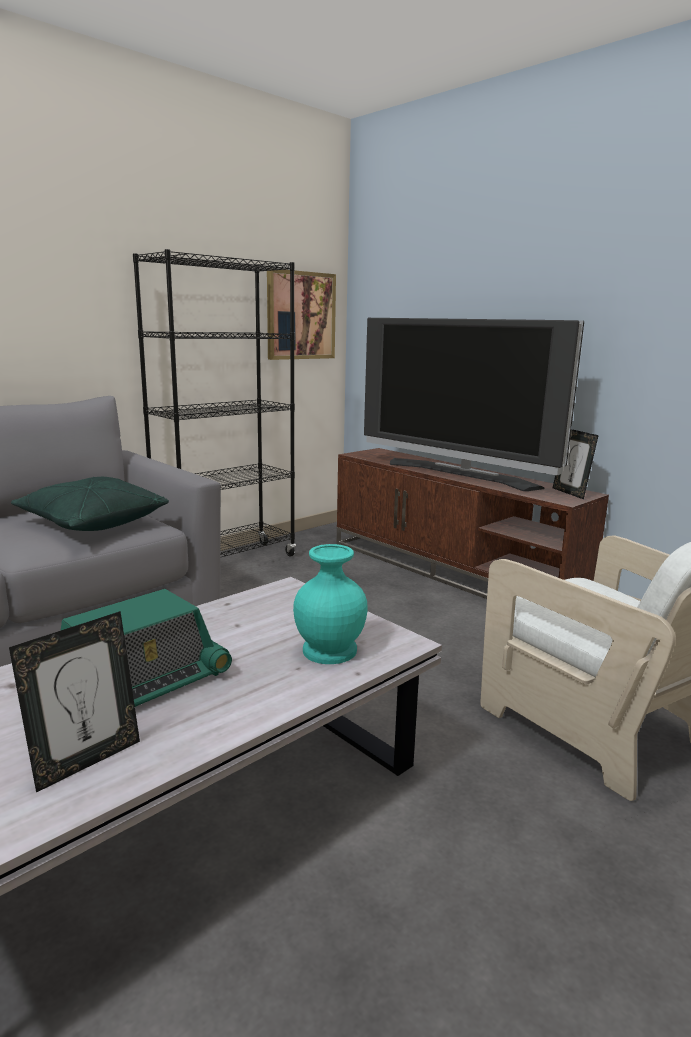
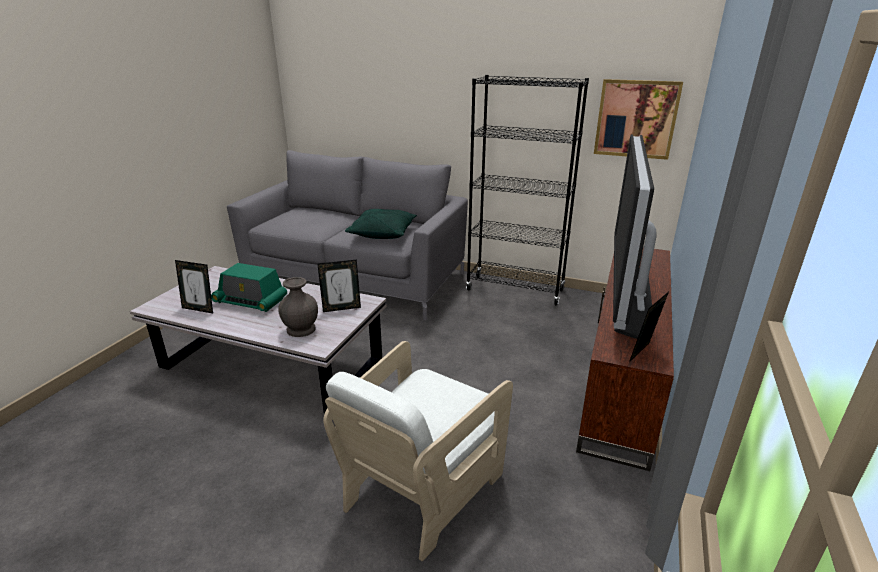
camera: 65 degrees right, 10 degrees up
turquoise vase [293,544,368,664] -> grey vase [278,277,318,337]
none -> picture frame [317,260,361,312]

